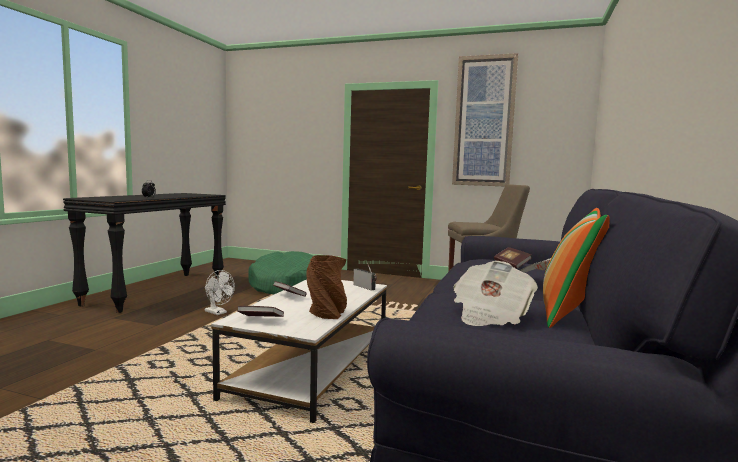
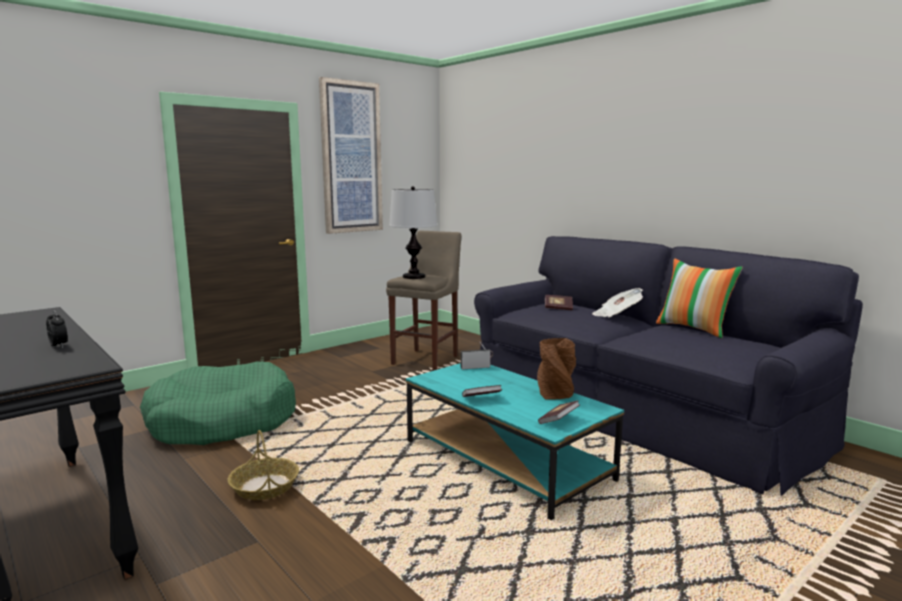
camera: 60 degrees left, 5 degrees up
white fan [205,270,235,315] -> basket [228,430,299,500]
white coffee table [211,280,387,423] -> turquoise coffee table [406,363,624,520]
newspaper [453,261,538,326] -> none
none -> table lamp [389,186,437,279]

